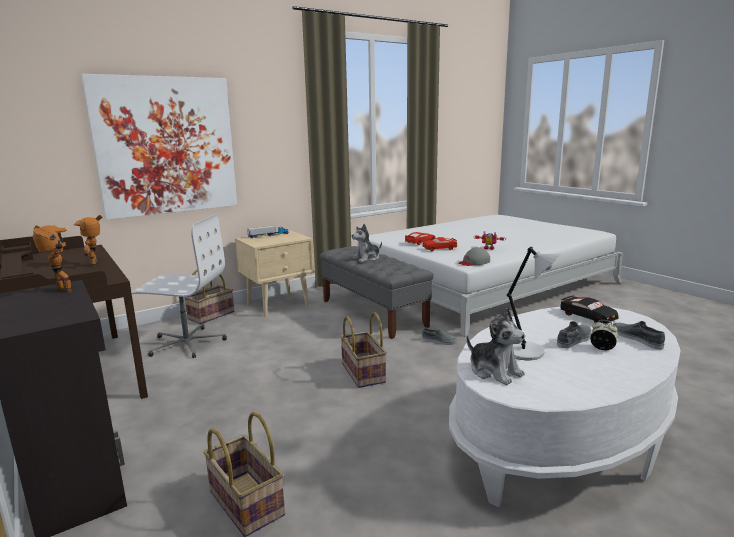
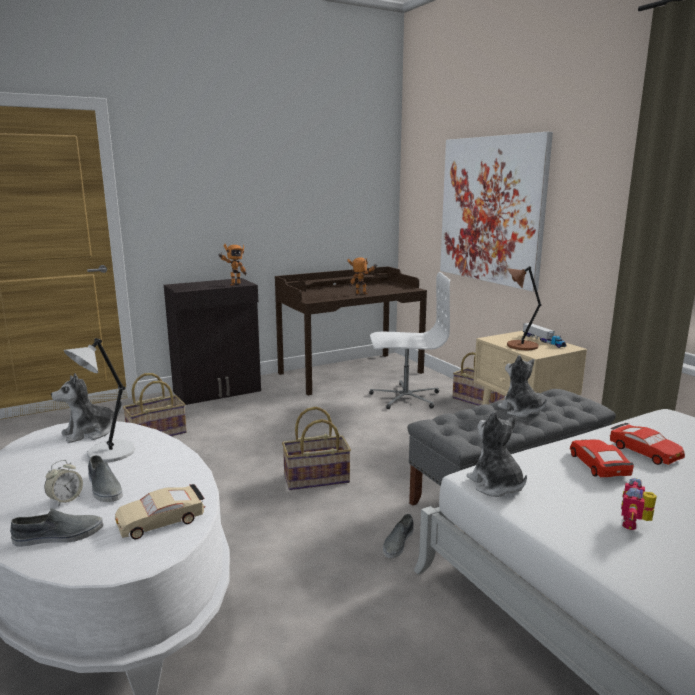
camera: 95 degrees right, 0 degrees up
white office chair [131,214,227,358] -> white office chair turned 105 degrees counterclockwise [369,272,450,409]
grey cap [458,247,490,266] -> plush toy [466,411,527,497]
black toy car [560,295,618,324] -> beige toy car [115,484,205,539]
none -> brown table lamp [507,266,541,350]

